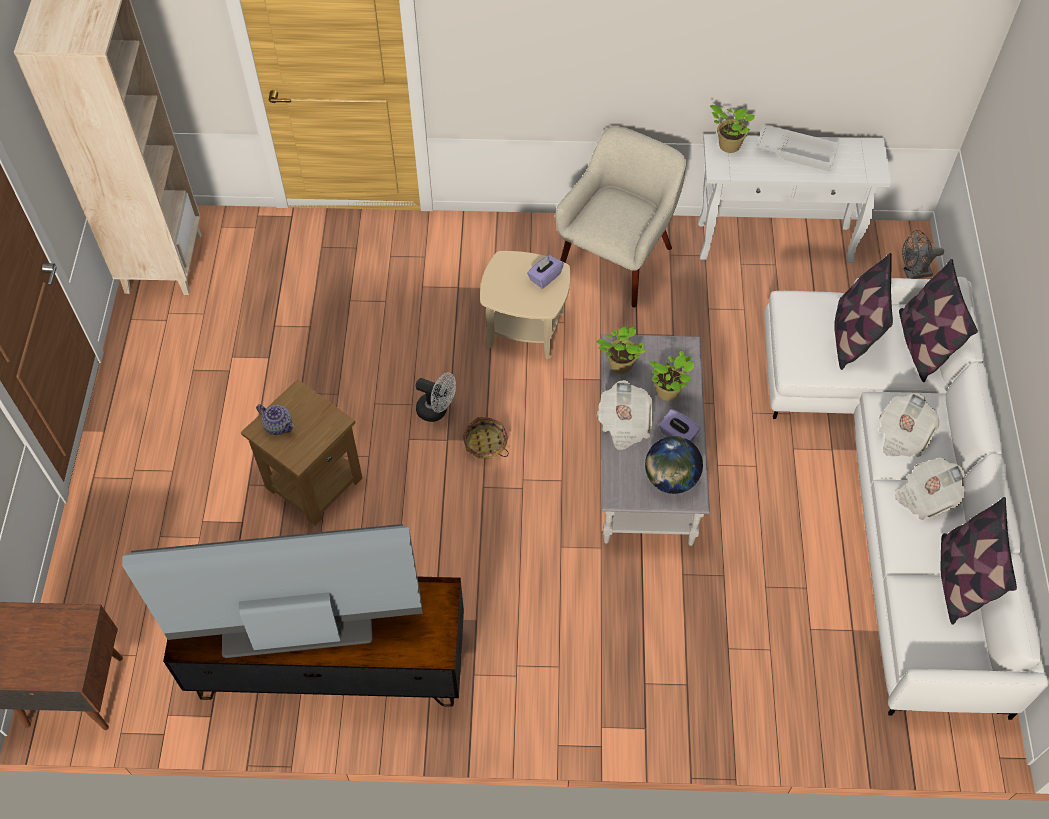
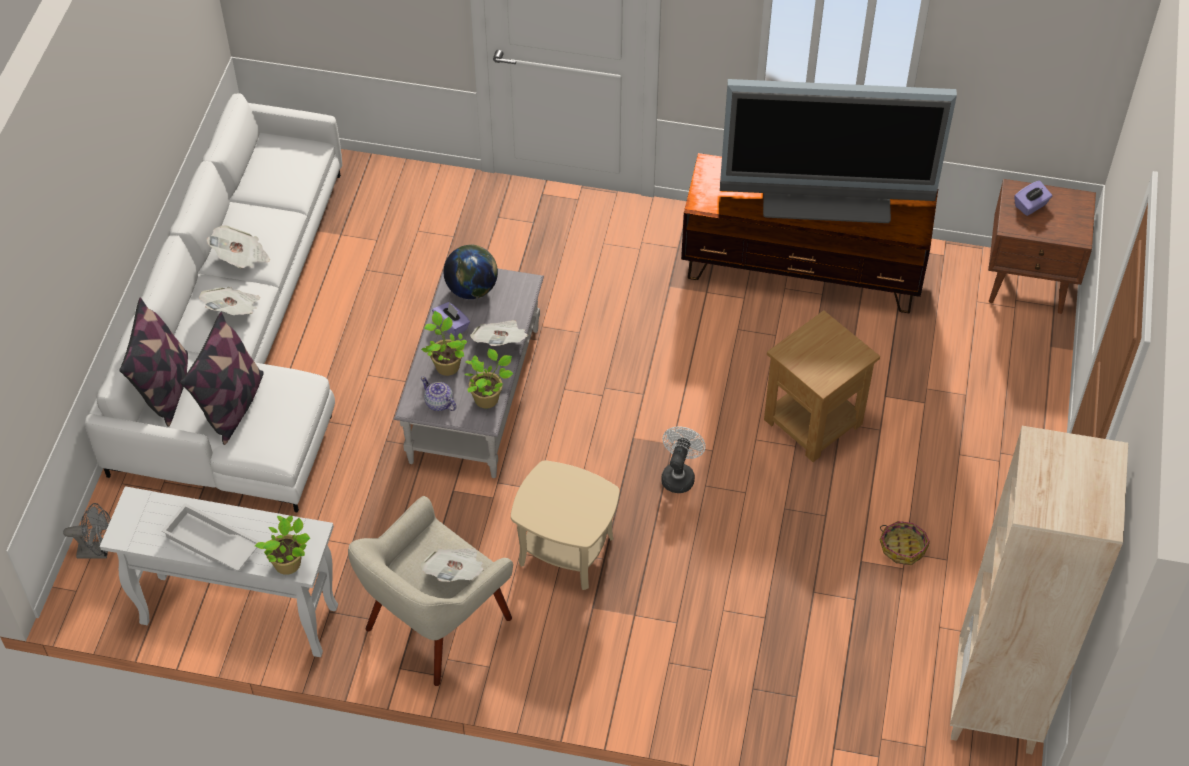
camera: 170 degrees left, 5 degrees down
teapot [256,404,295,435] -> teapot moved to [421,377,456,411]
white fan [416,373,456,422] -> white fan turned 75 degrees clockwise [661,427,706,493]
basket [463,417,509,458] -> basket moved to [879,521,930,565]
purple tissue box [527,255,564,289] -> purple tissue box moved to [1014,181,1052,216]
pillow [940,497,1017,625] -> none
none -> newspaper [421,548,484,582]

